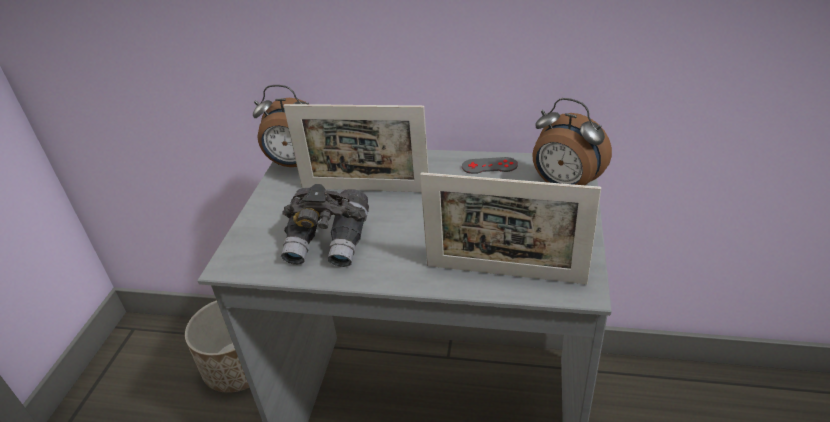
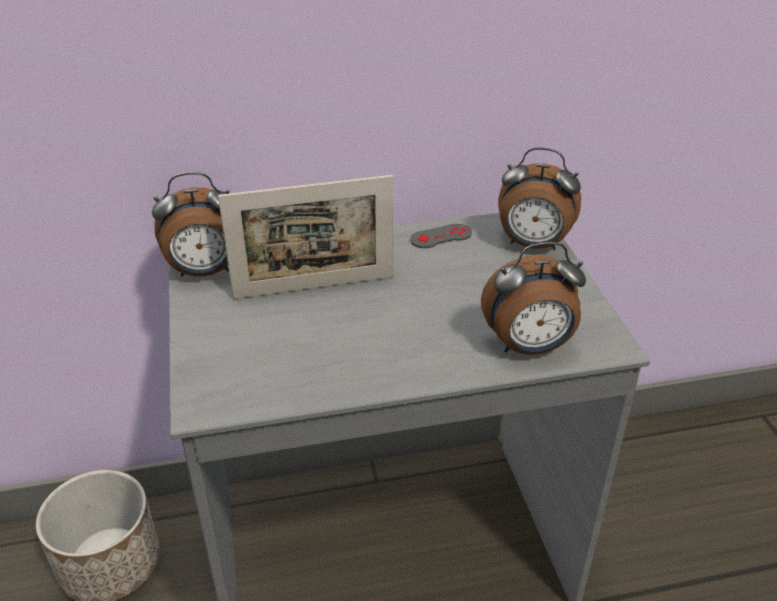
camera: 25 degrees left, 0 degrees up
grey binoculars [281,184,369,267] -> none
picture frame [420,172,601,284] -> alarm clock [481,242,586,355]

